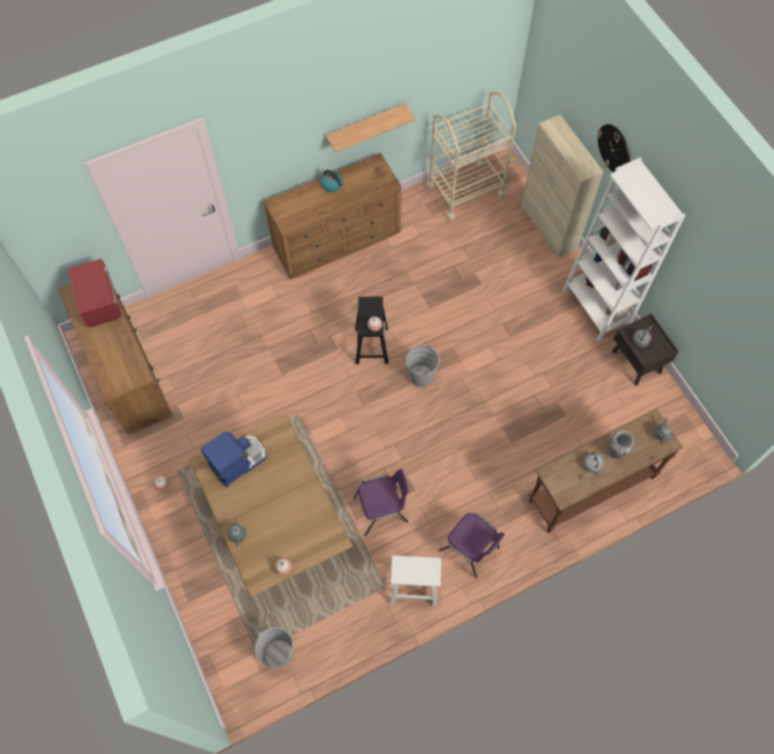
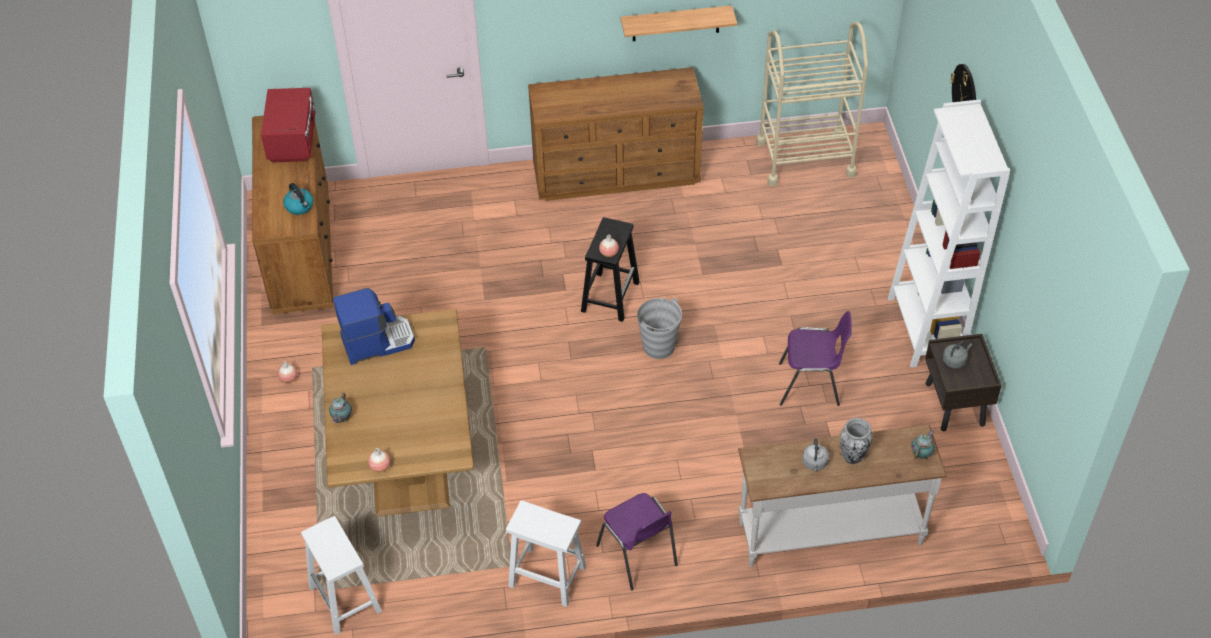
camera: 20 degrees right, 15 degrees down
grey bucket [255,627,293,668] -> white stool [301,516,382,635]
kettle [321,170,344,192] -> kettle moved to [283,183,314,215]
purple chair [354,469,409,536] -> purple chair moved to [779,311,852,406]
beige cabinet [521,115,603,258] -> none
brown console table [529,409,683,533] -> white console table [738,425,947,567]

